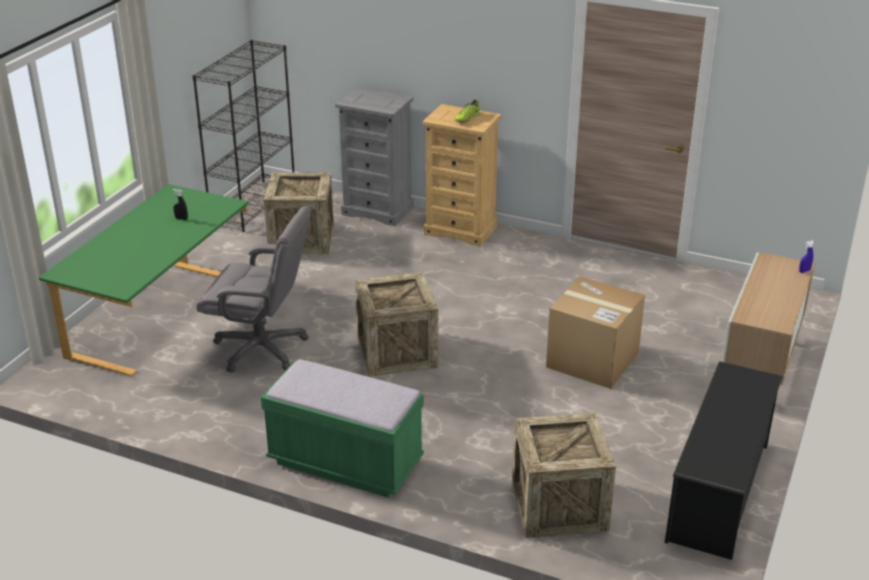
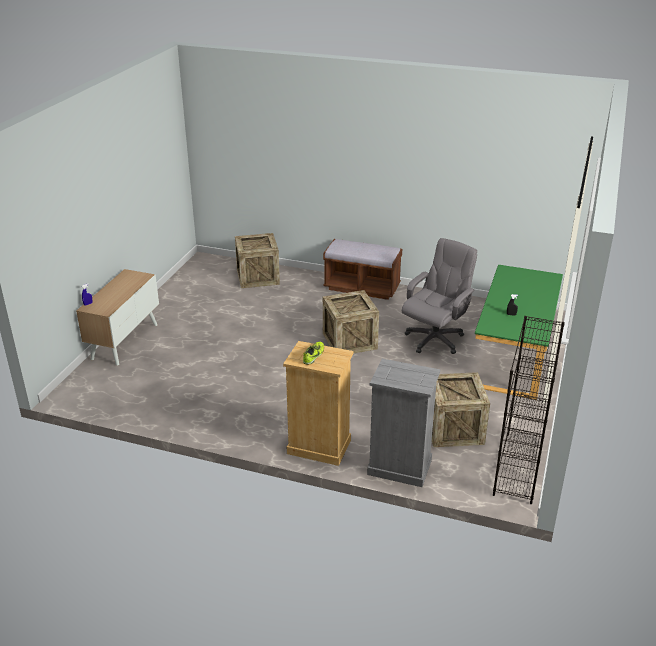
camera: 175 degrees right, 0 degrees up
grey office chair [197,206,311,372] -> grey office chair turned 120 degrees clockwise [402,238,477,354]
green bench [261,359,424,498] -> brown bench [323,239,402,300]
cardboard box [546,276,645,389] -> none
black shoe rack [665,362,782,560] -> none

